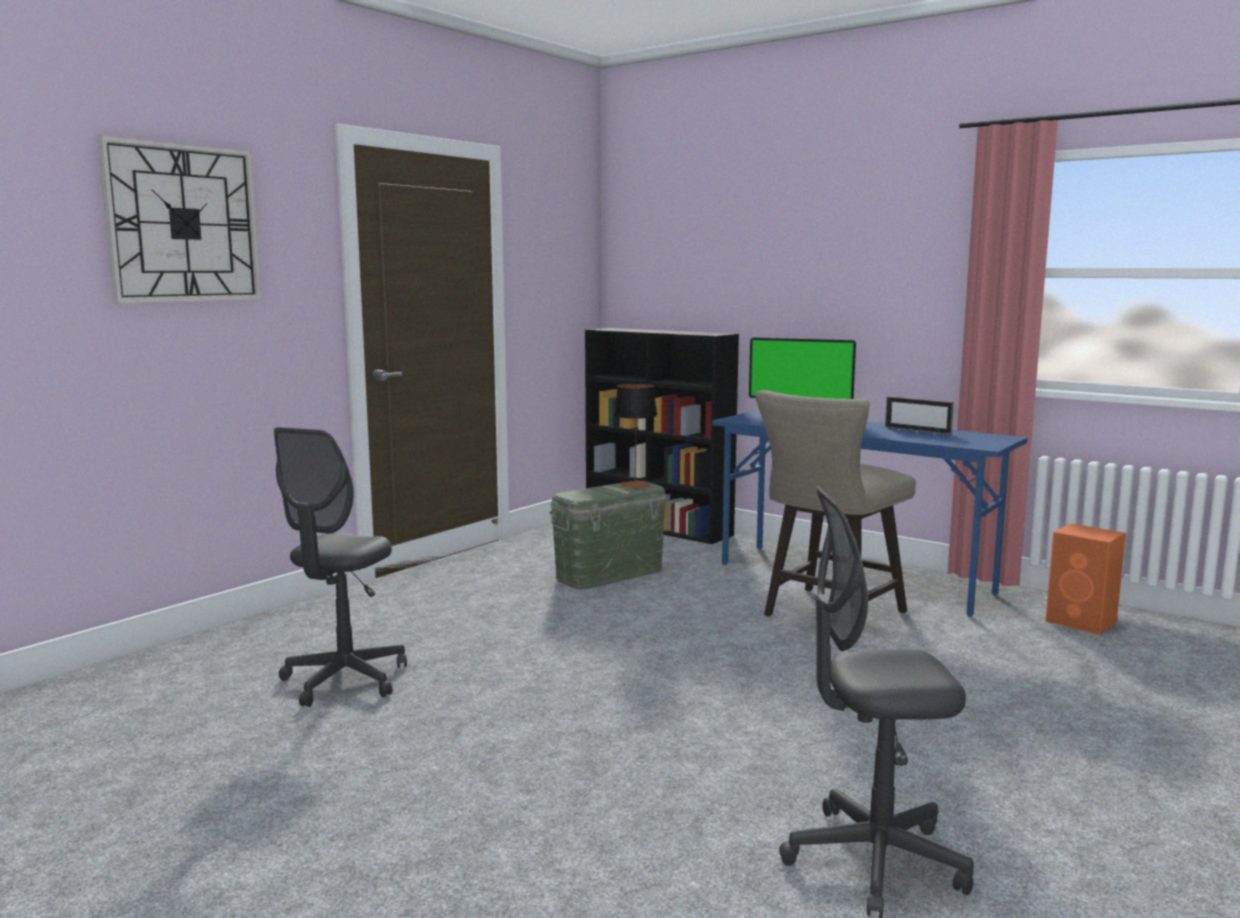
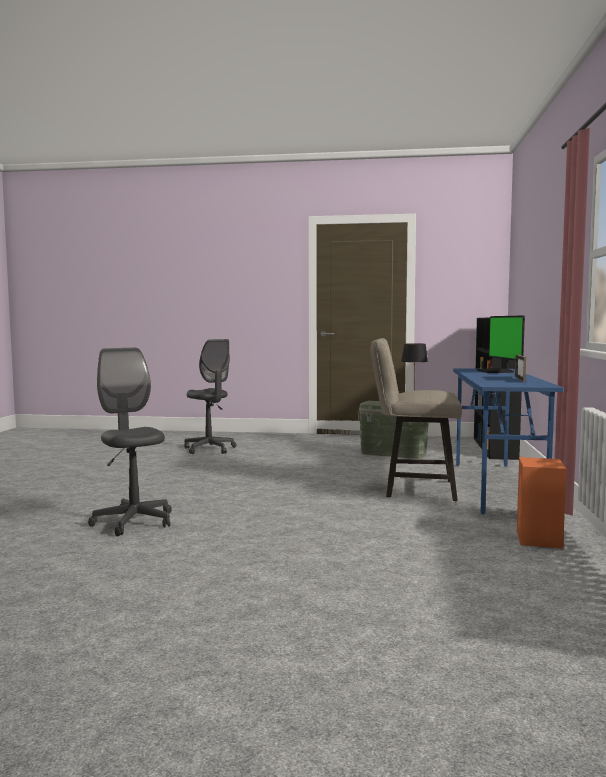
camera: 60 degrees right, 5 degrees down
wall clock [97,135,261,304] -> none
grey office chair [274,427,407,707] -> grey office chair turned 120 degrees counterclockwise [184,339,237,454]

